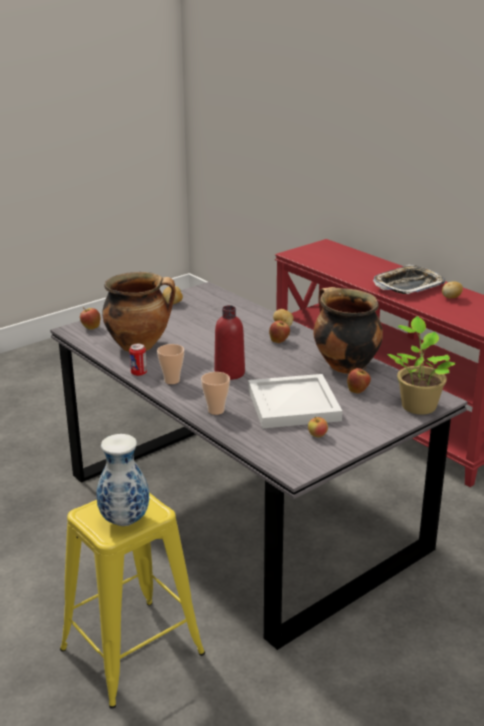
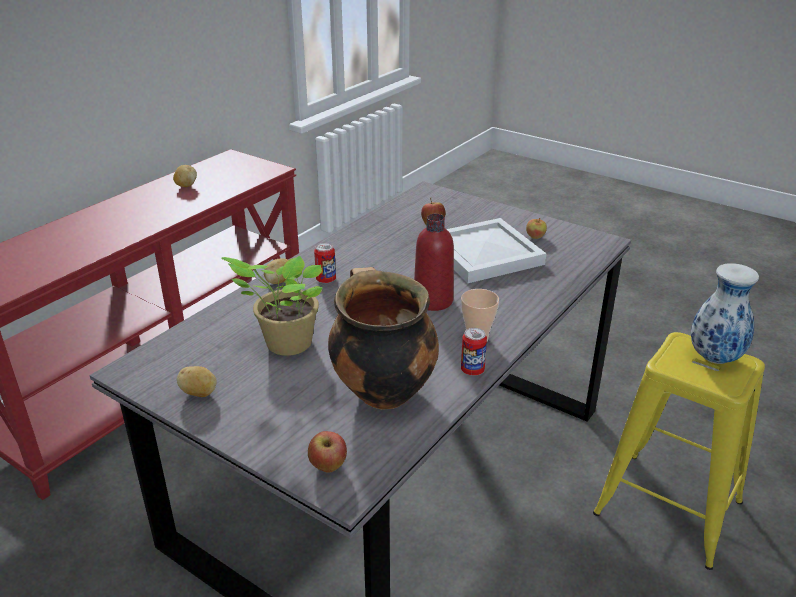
camera: 105 degrees left, 5 degrees up
cup [201,372,230,415] -> none
apple [269,320,290,343] -> can [314,243,336,283]
cooking pot [314,287,383,374] -> none
tray [373,265,445,295] -> none
potted plant [387,316,456,415] -> potted plant moved to [222,256,323,356]

